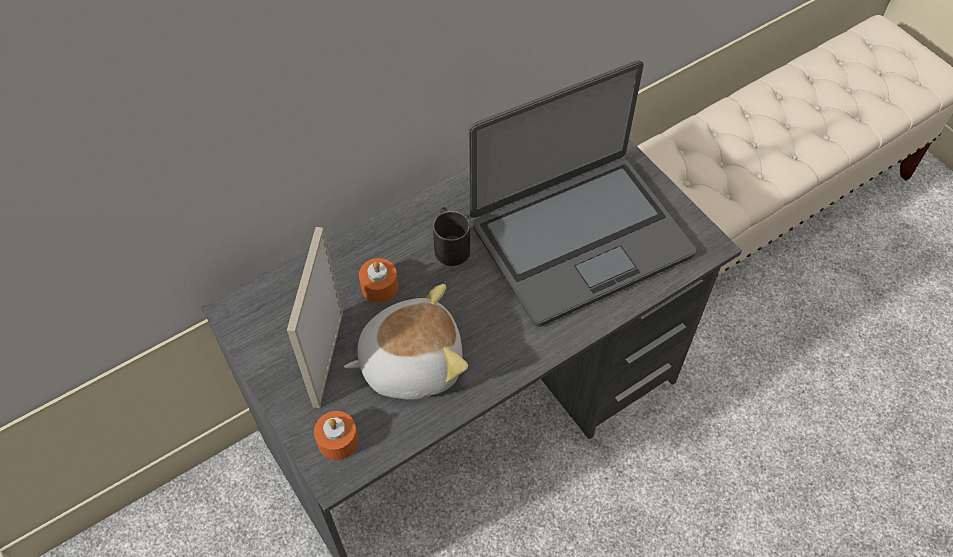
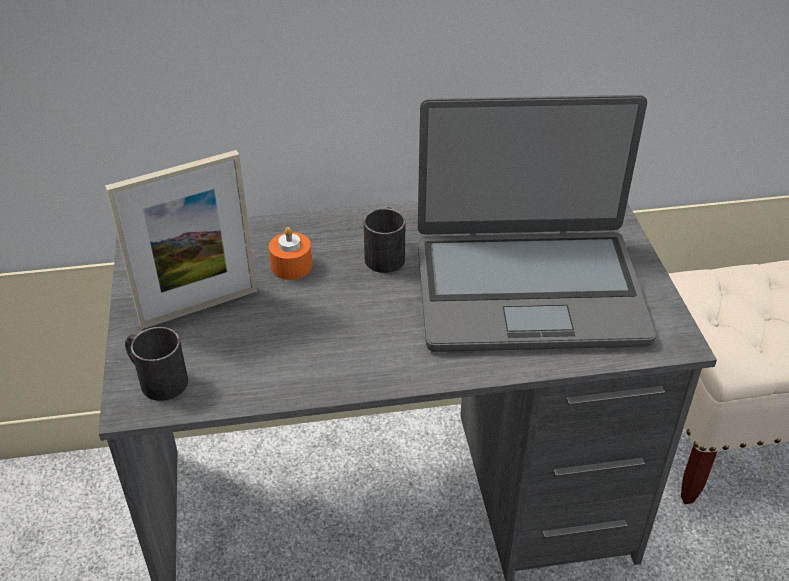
camera: 25 degrees right, 15 degrees down
picture frame [287,227,343,408] -> picture frame turned 150 degrees counterclockwise [105,150,257,329]
orange candle [314,411,359,460] -> black mug [125,327,188,401]
plush toy [344,284,468,400] -> none

